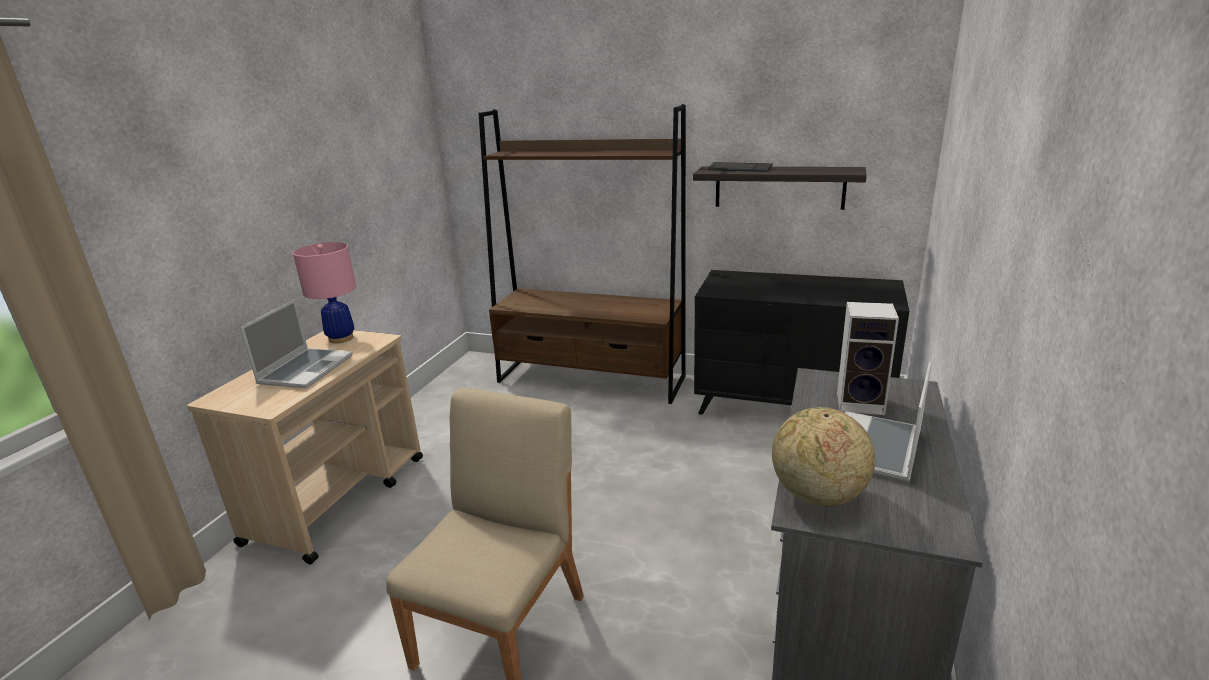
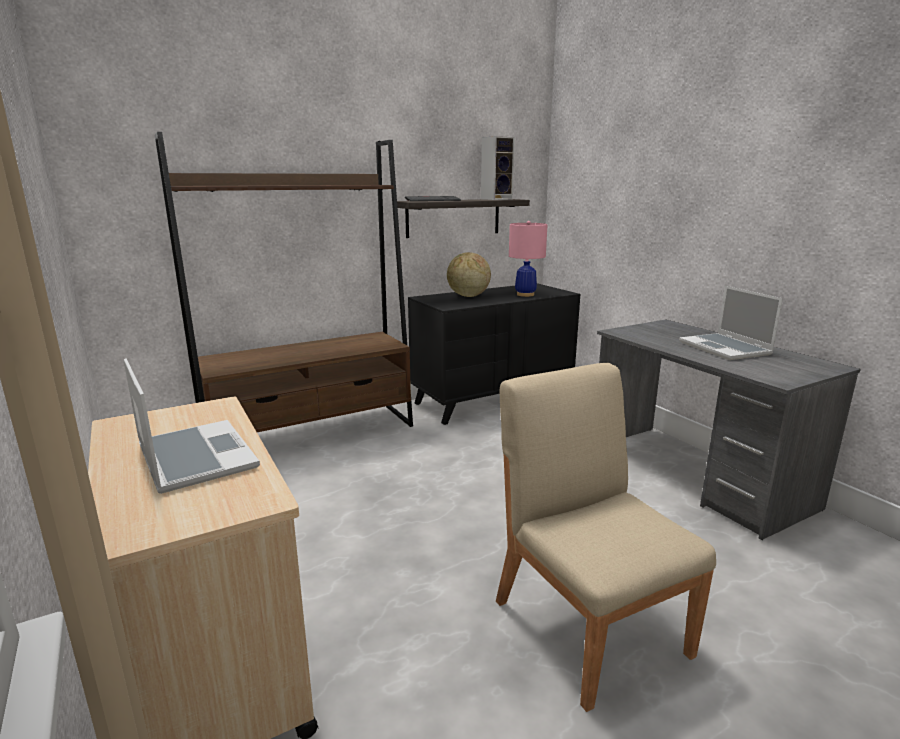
camera: 50 degrees left, 5 degrees down
pink table lamp [293,242,356,344] -> pink table lamp moved to [509,221,548,297]
globe [772,407,875,507] -> globe moved to [447,252,491,297]
speaker [837,302,899,415] -> speaker moved to [481,136,515,200]

